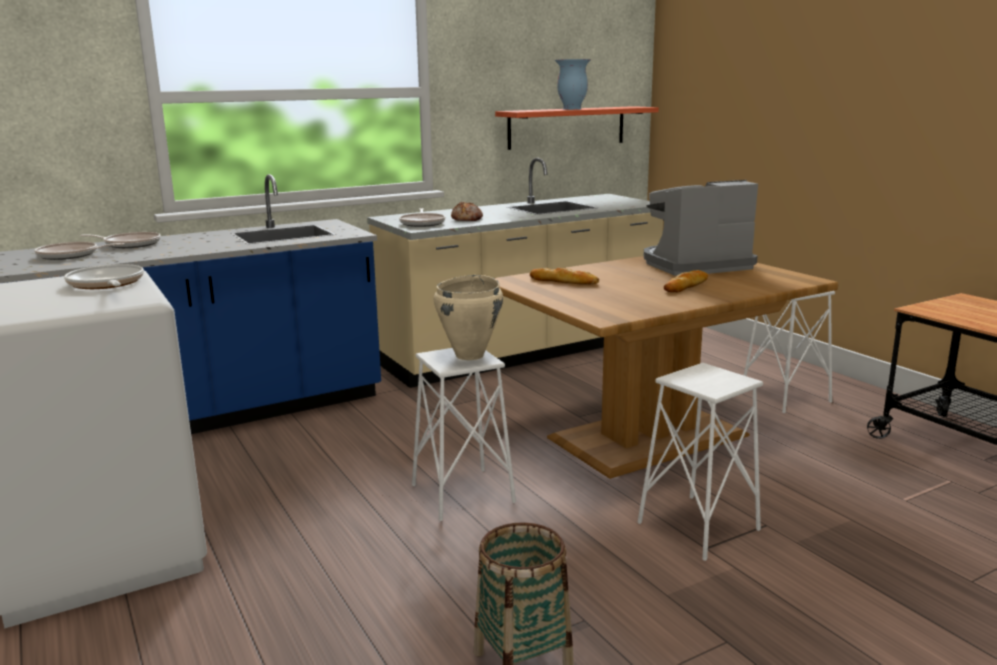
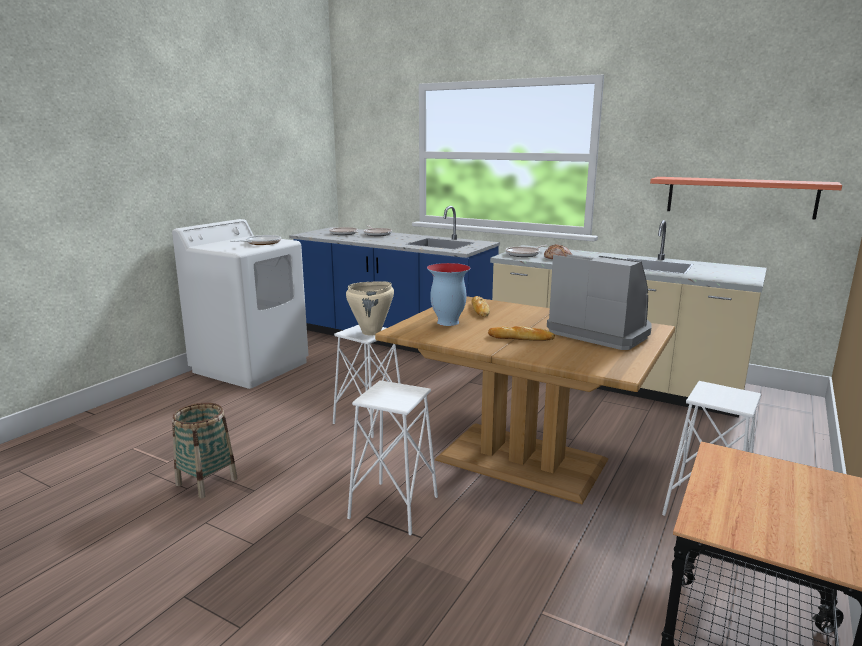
camera: 60 degrees right, 0 degrees up
vase [555,59,591,110] -> vase moved to [427,263,470,326]

